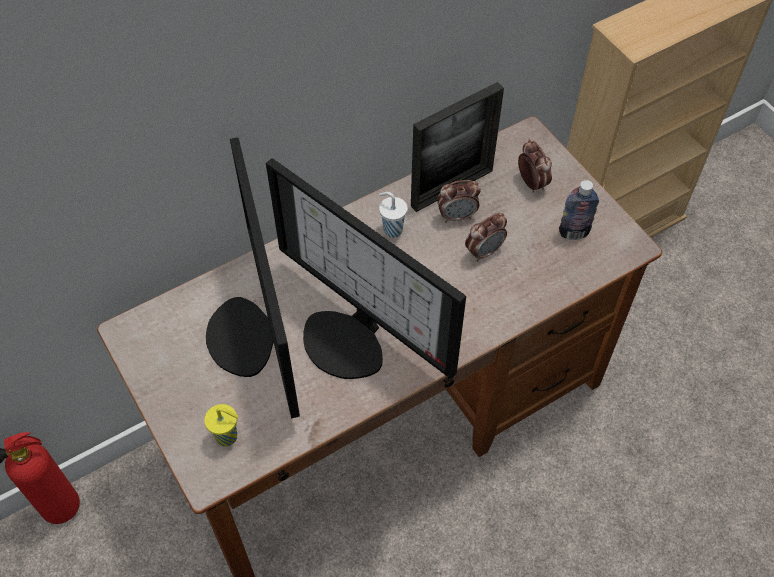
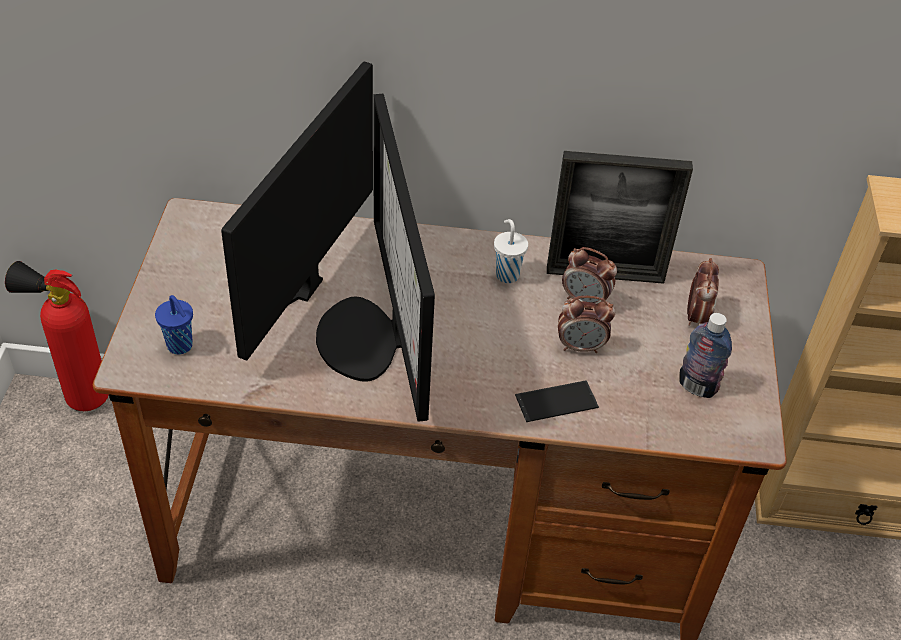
camera: 35 degrees right, 10 degrees down
yellow cup [204,404,238,447] -> blue cup [155,295,193,354]
none -> phone [515,380,599,422]

